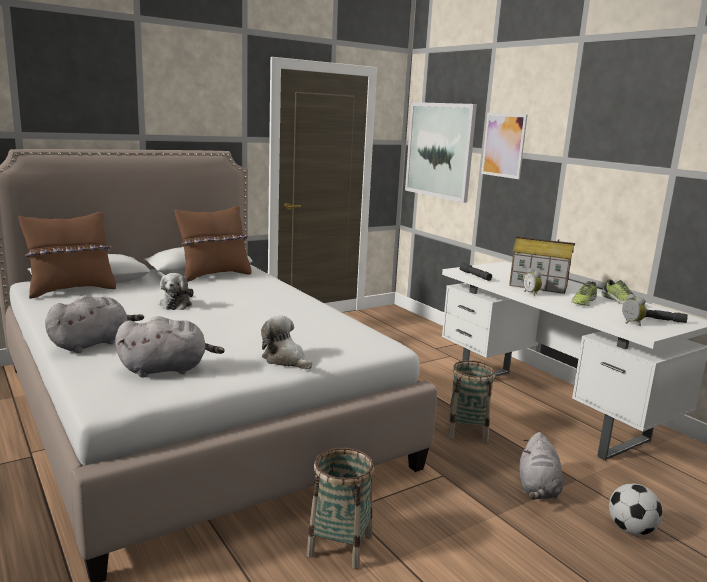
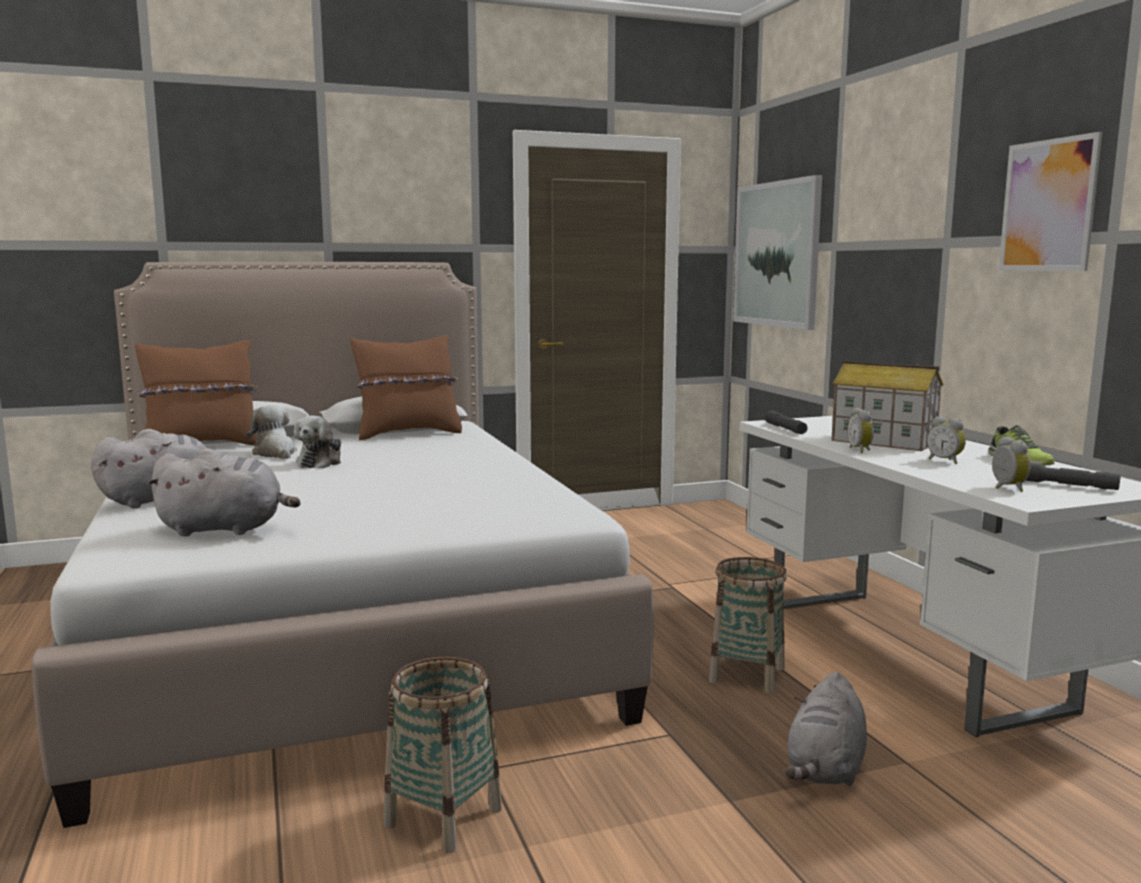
camera: 15 degrees right, 5 degrees down
plush toy [261,315,312,369] -> plush toy moved to [247,405,297,459]
picture [481,113,527,179] -> picture moved to [998,132,1102,271]
shoe [571,281,597,306] -> alarm clock [927,416,966,464]
football [609,483,663,535] -> none

